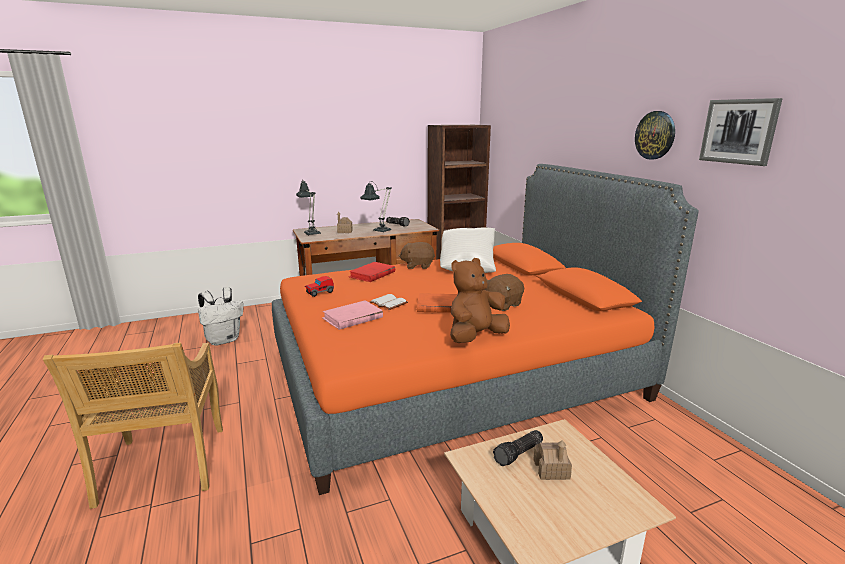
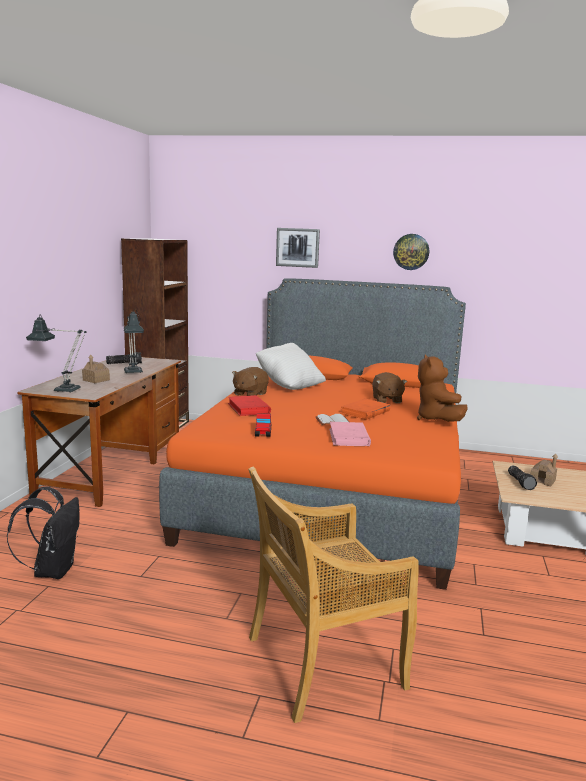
camera: 55 degrees left, 5 degrees down
beige chair [43,342,223,509] -> beige chair turned 135 degrees clockwise [248,466,419,723]
white backpack [198,287,243,346] -> black backpack [7,487,80,579]
picture [699,98,783,166] -> picture moved to [276,228,320,268]

